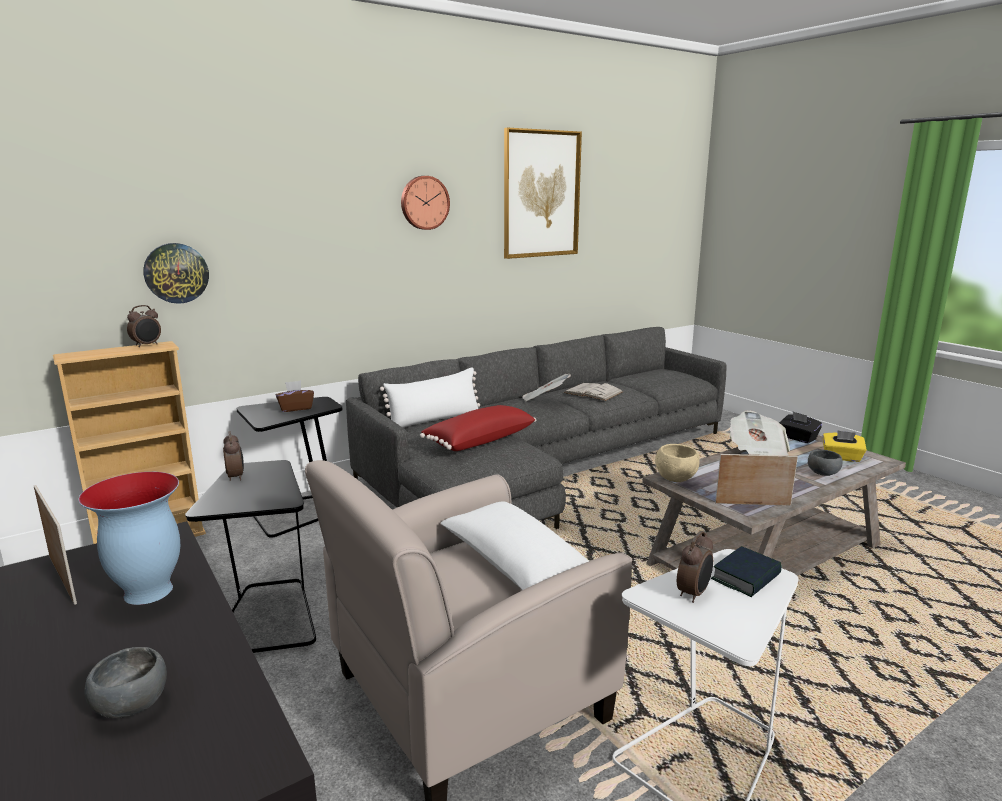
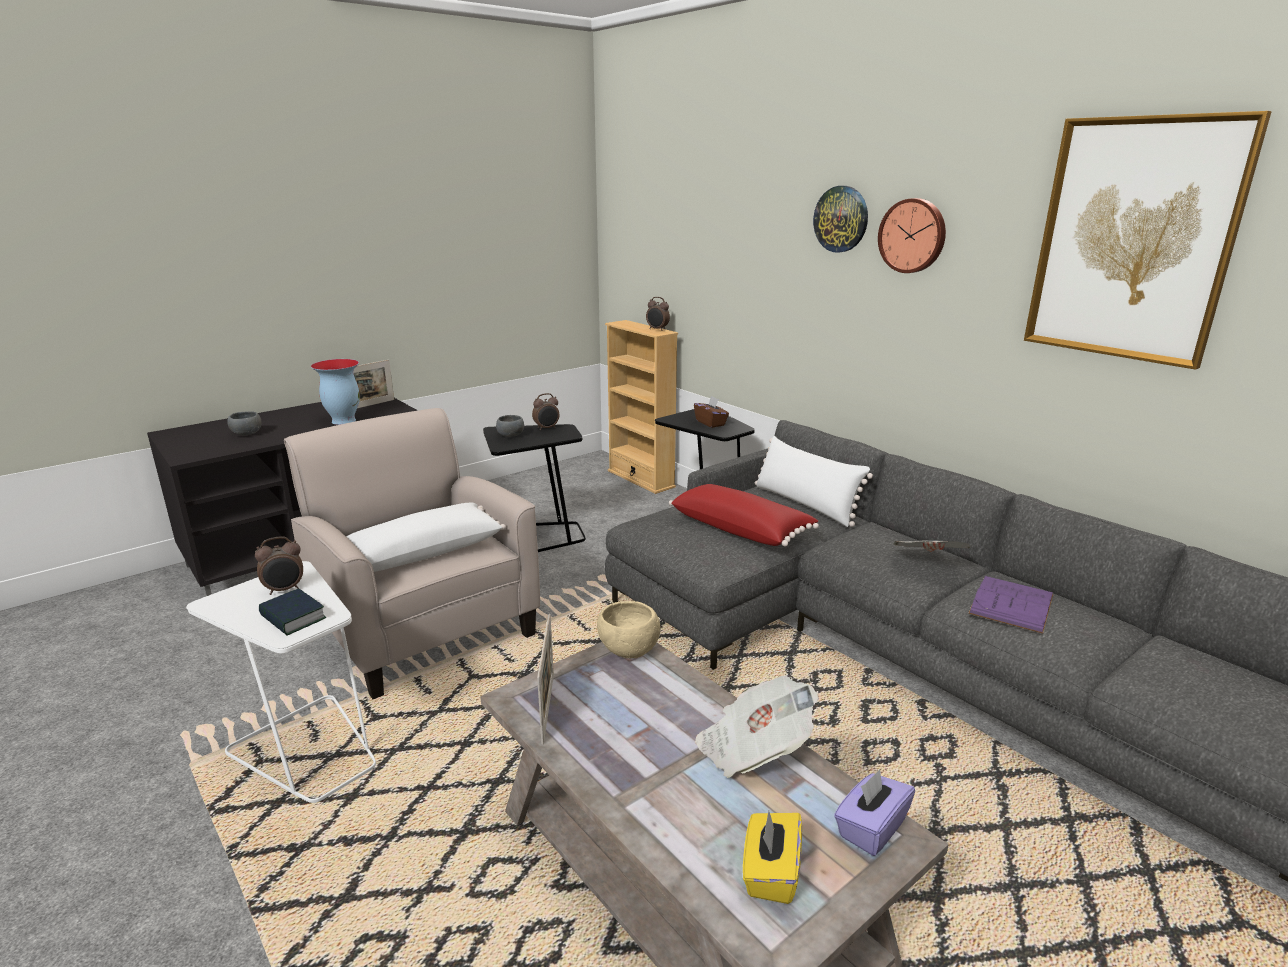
camera: 85 degrees right, 5 degrees up
wall clock [143,243,209,304] -> wall clock moved to [813,186,868,253]
white book [563,383,623,401] -> purple book [968,576,1053,634]
alarm clock [677,531,713,603] -> alarm clock turned 60 degrees counterclockwise [255,536,303,595]
black tissue box [779,412,822,443] -> purple tissue box [834,769,915,856]
grey bowl [808,450,843,476] -> grey bowl moved to [496,415,524,437]

